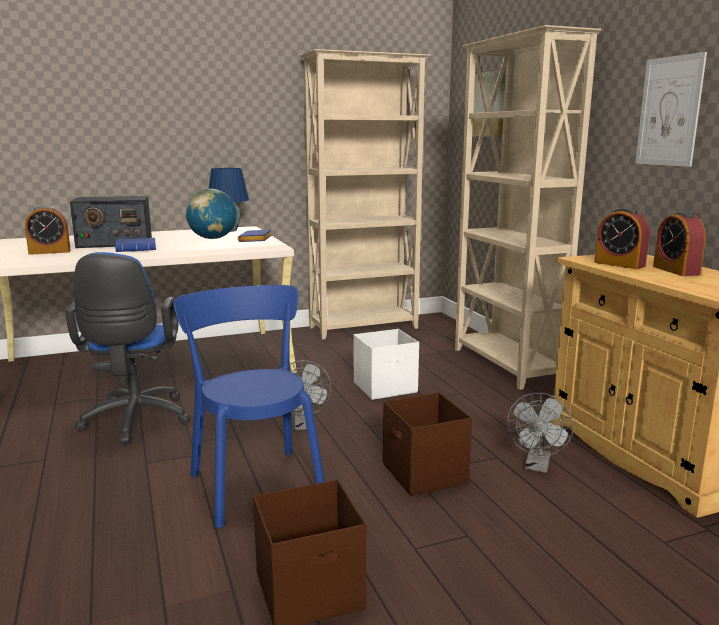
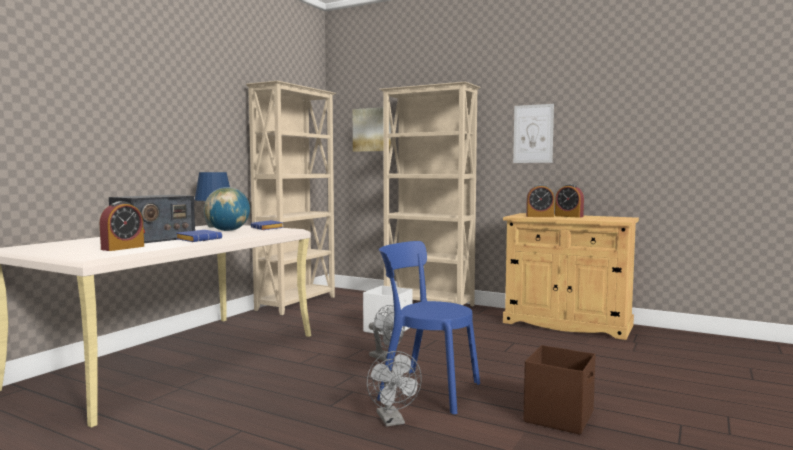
camera: 40 degrees left, 10 degrees down
blue office chair [65,252,190,444] -> none
brown storage box [383,392,472,496] -> none
grey fan [507,393,574,473] -> grey fan moved to [367,351,422,426]

